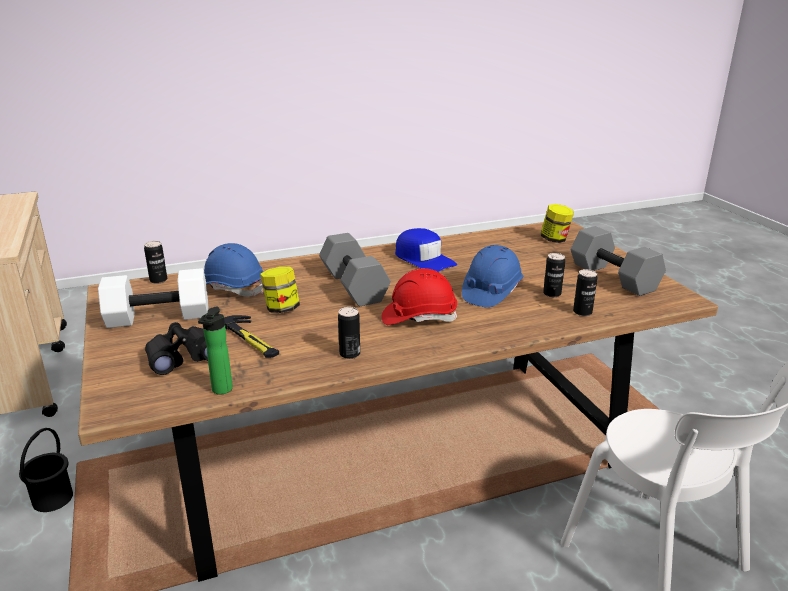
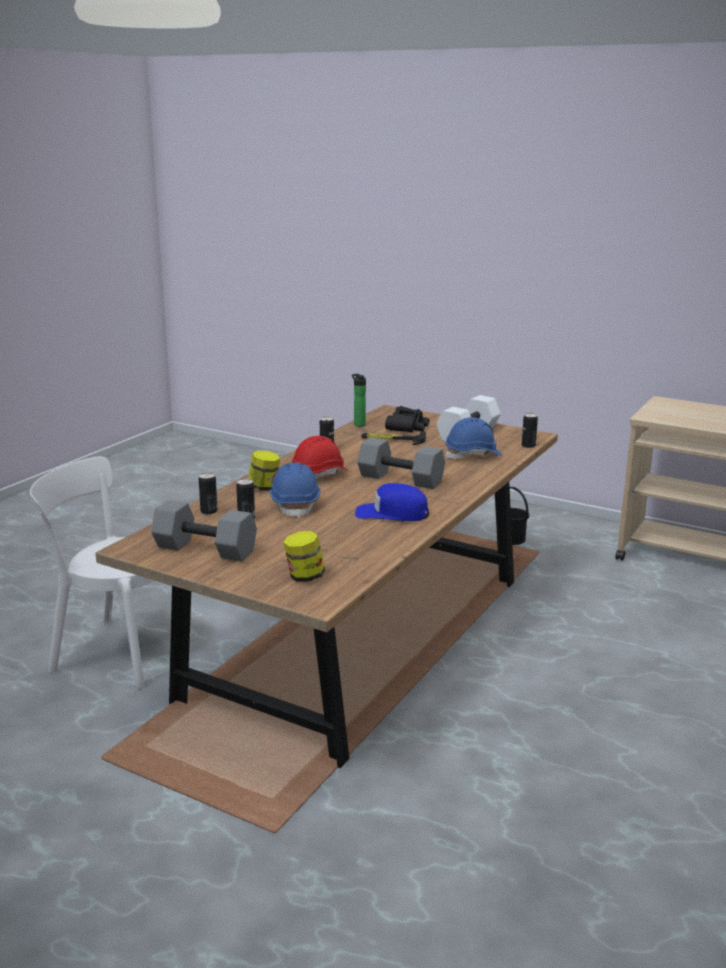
camera: 140 degrees right, 5 degrees down
jar [260,267,300,313] -> jar moved to [249,451,280,491]

